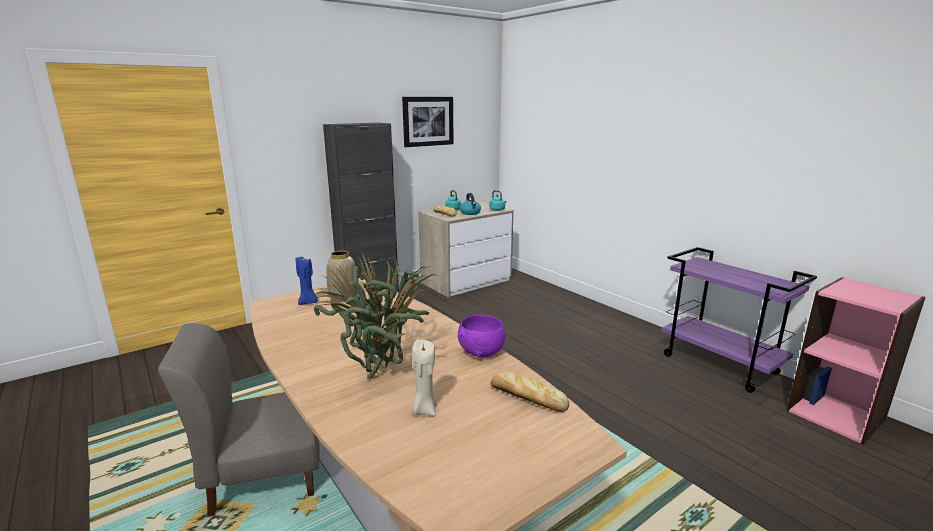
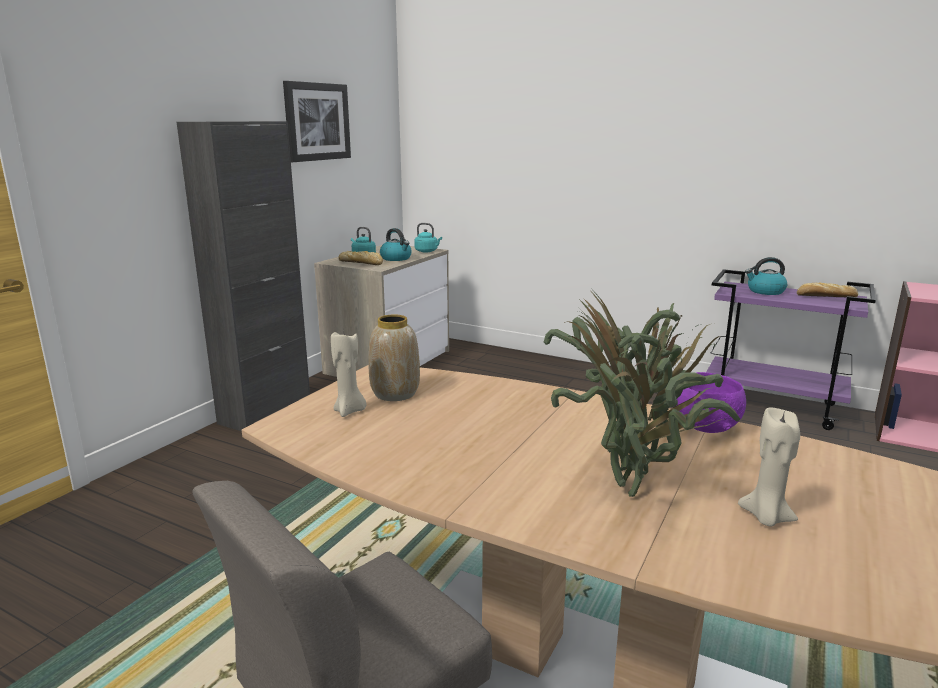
camera: 25 degrees left, 0 degrees up
blue candle [296,257,318,305] -> beige candle [331,332,367,417]
bread [491,371,569,412] -> bread moved to [797,283,858,297]
none -> kettle [745,257,787,295]

